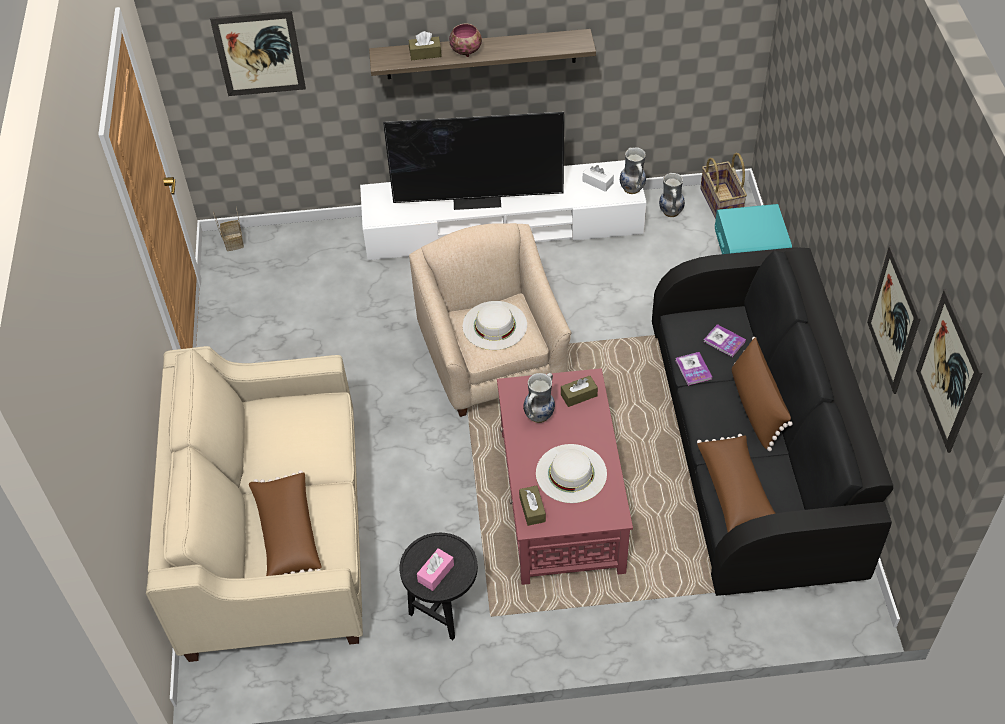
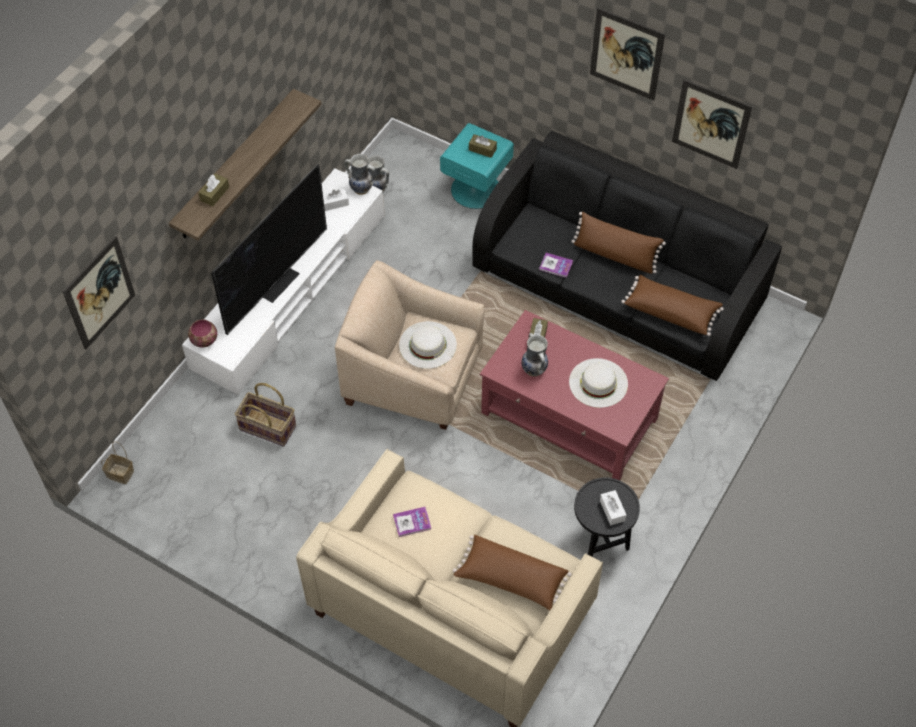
camera: 55 degrees left, 5 degrees up
pink tissue box [417,548,454,591] -> white tissue box [600,490,626,525]
bowl [449,24,482,57] -> bowl moved to [188,319,217,348]
brown tissue box [519,485,546,526] -> brown tissue box moved to [469,134,497,158]
basket [700,153,747,219] -> basket moved to [235,383,296,447]
book [704,324,746,357] -> book moved to [393,507,431,537]
picture [916,289,982,453] -> picture moved to [590,7,665,101]

